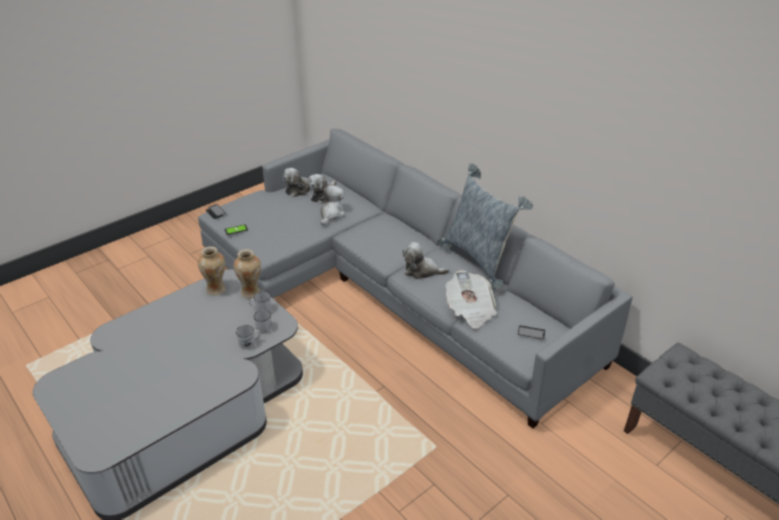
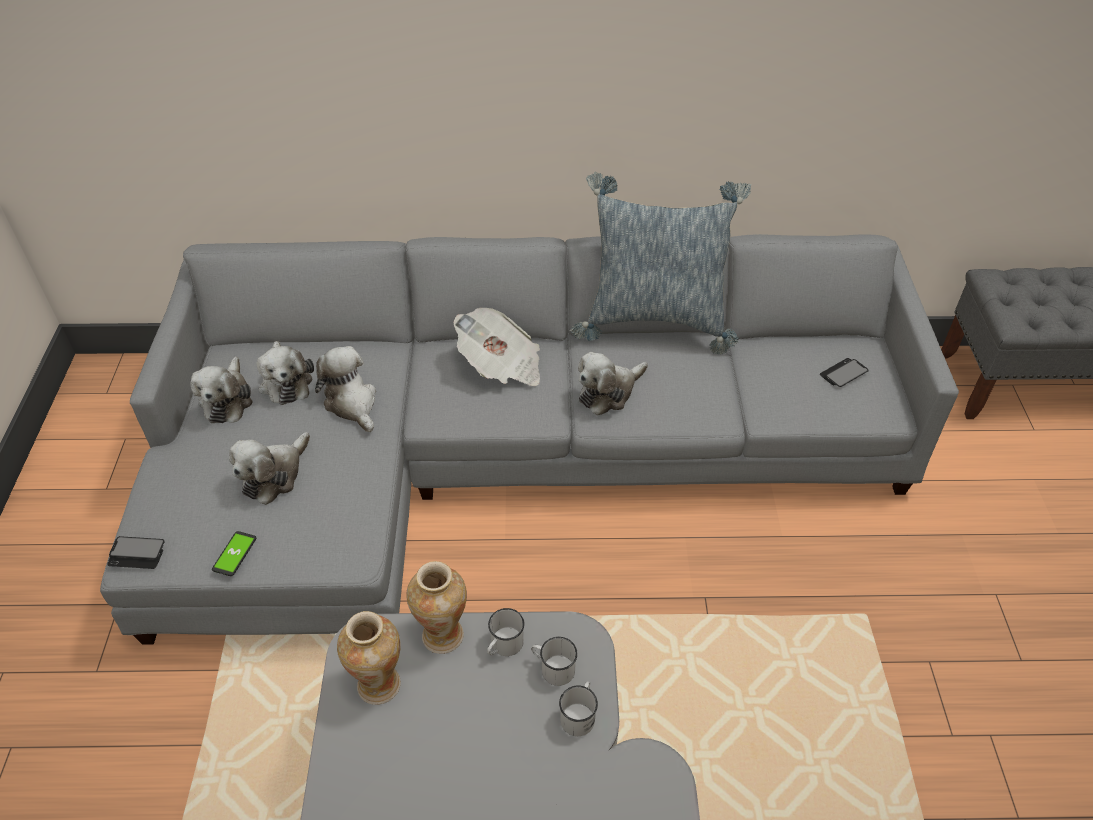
camera: 50 degrees left, 10 degrees up
newspaper [446,270,497,329] -> newspaper moved to [454,308,540,386]
none -> plush toy [229,432,310,505]

